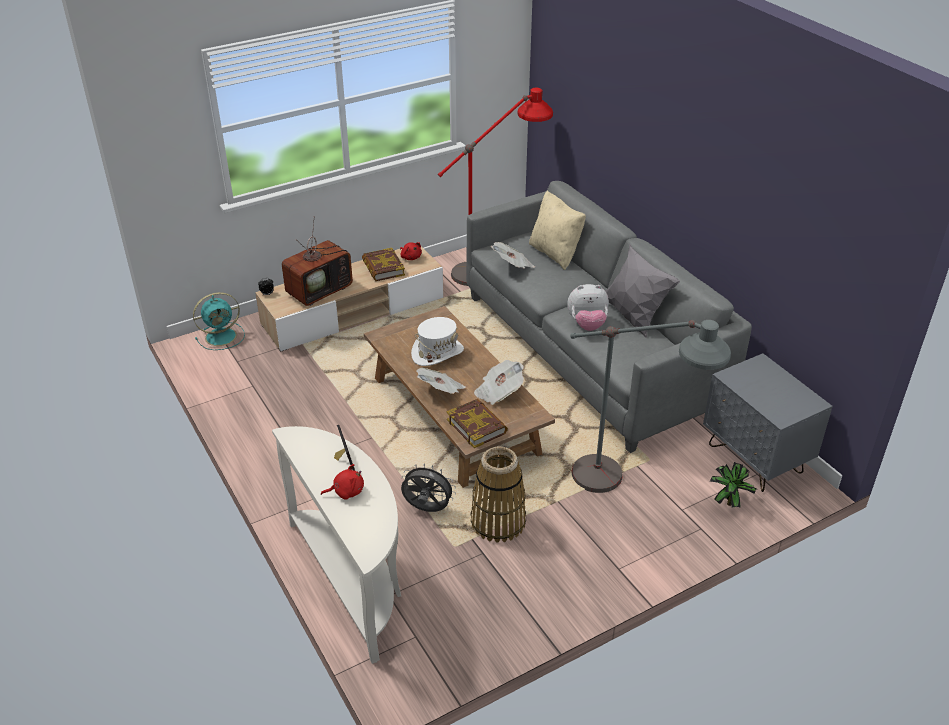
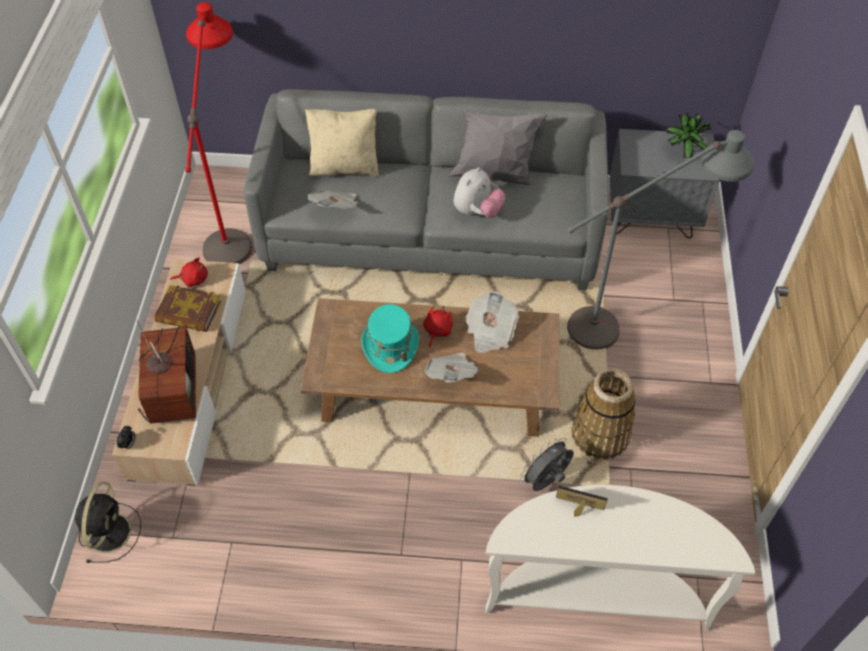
camera: 55 degrees left, 15 degrees up
turquoise fan [193,292,245,350] -> black fan [75,482,141,563]
red plush toy [321,464,364,500] -> red plush toy moved to [423,306,453,348]
white hat [411,317,464,366] -> turquoise hat [361,304,419,373]
book [446,399,508,448] -> none
potted plant [710,462,757,508] -> potted plant moved to [666,113,711,158]

